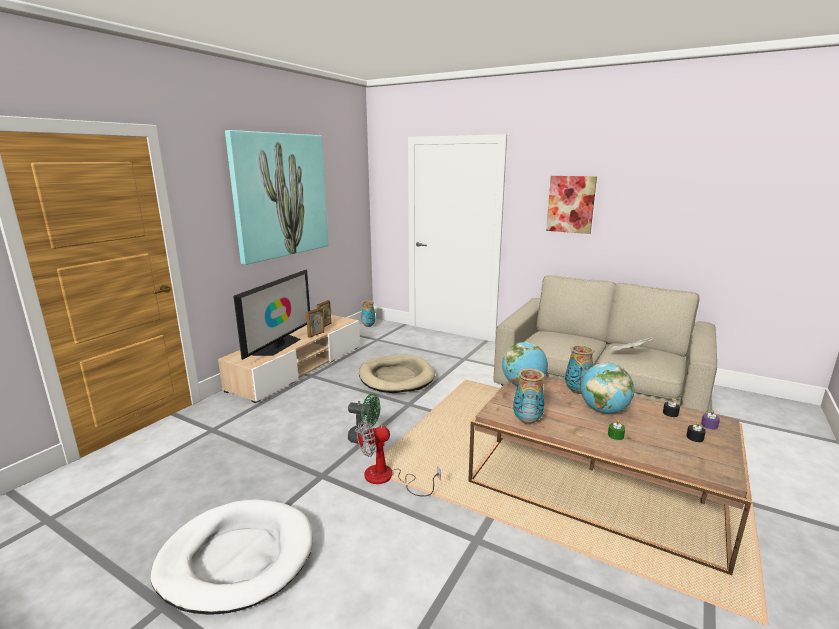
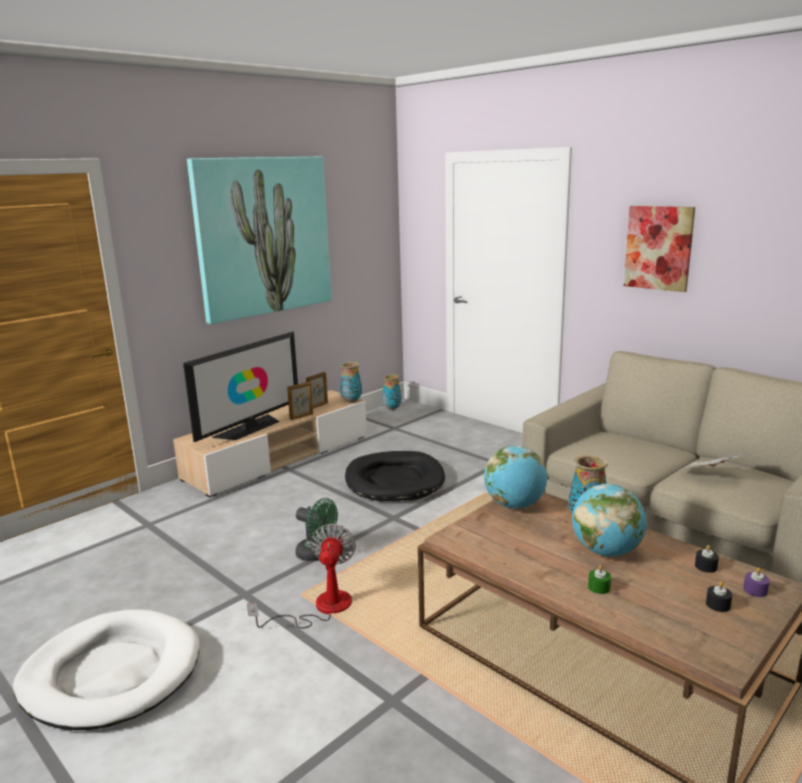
camera: 15 degrees right, 0 degrees up
fan [357,420,441,496] -> fan turned 105 degrees clockwise [247,524,356,629]
beige dog bed [359,355,435,393] -> black dog bed [345,451,445,502]
vase [513,368,545,424] -> vase moved to [340,362,362,403]

